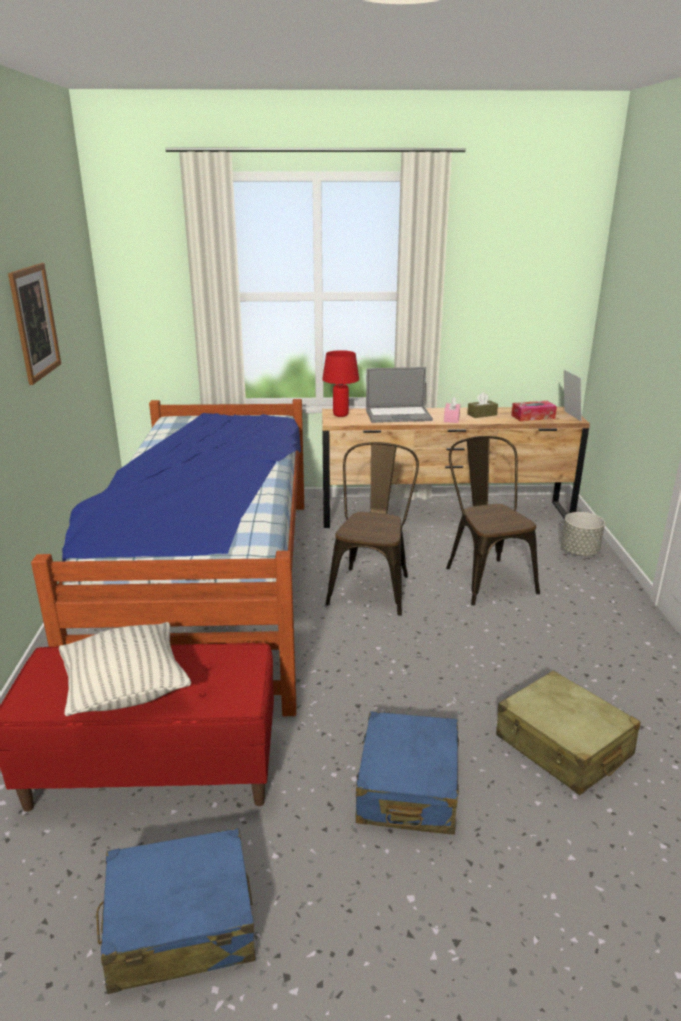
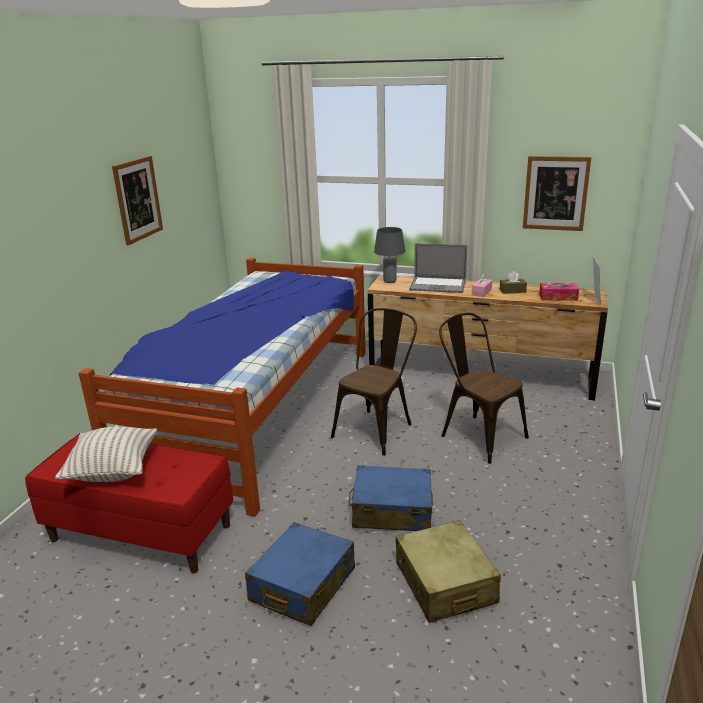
camera: 20 degrees right, 0 degrees up
blue suitcase [96,828,255,994] -> blue suitcase moved to [349,465,433,531]
red table lamp [322,350,359,417] -> grey table lamp [374,227,405,283]
brown chair [446,436,540,606] -> brown chair turned 45 degrees counterclockwise [439,313,529,464]
grey planter [561,512,605,556] -> none
none -> picture [523,156,591,231]

